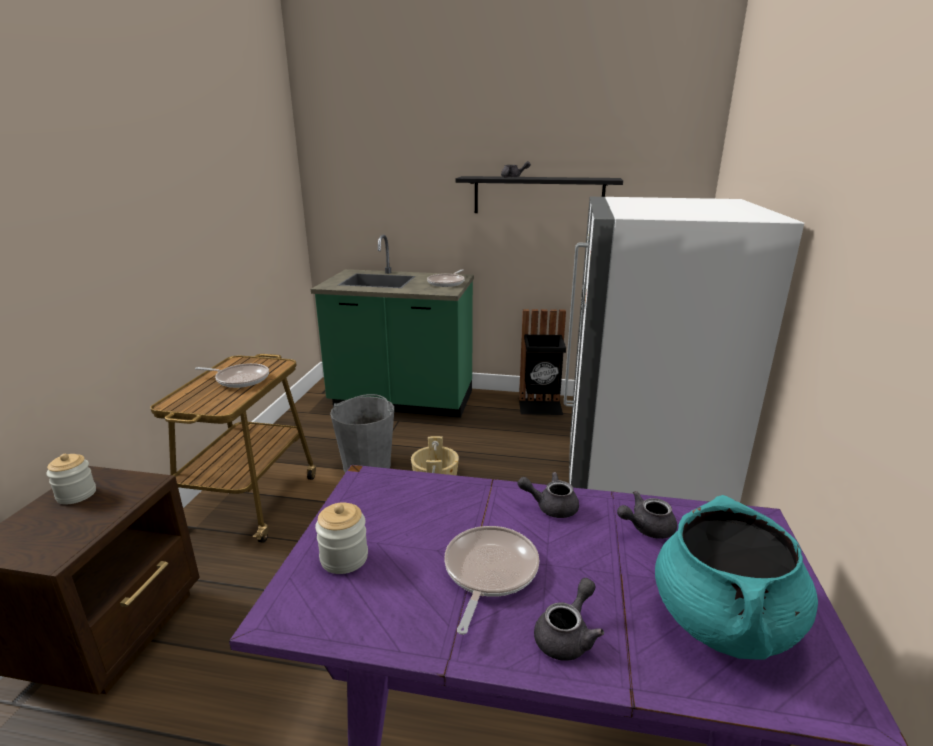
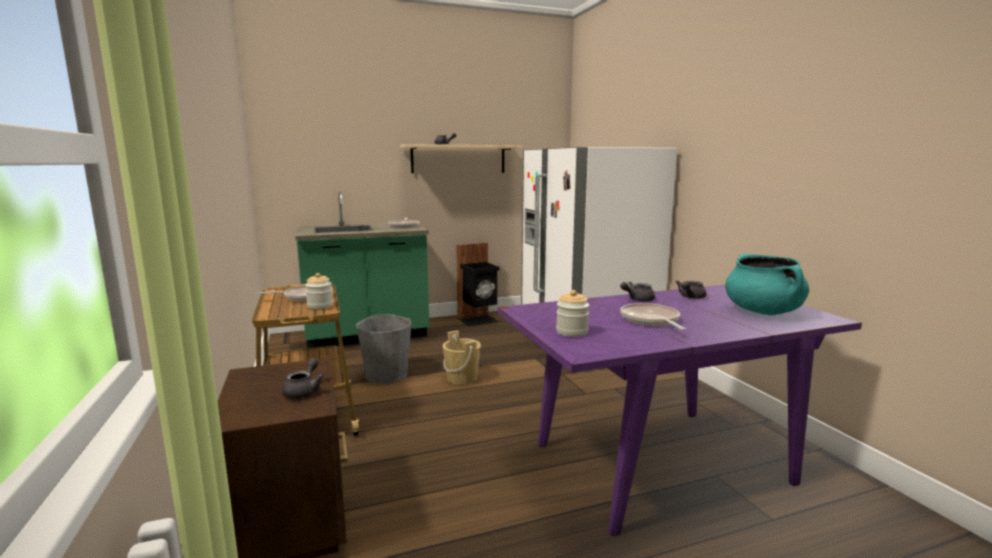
camera: 30 degrees left, 10 degrees down
jar [46,454,96,504] -> jar moved to [305,273,333,309]
black shelf [455,176,623,213] -> beige shelf [400,144,522,173]
grey teapot [534,578,604,661] -> grey teapot moved to [282,358,324,399]

